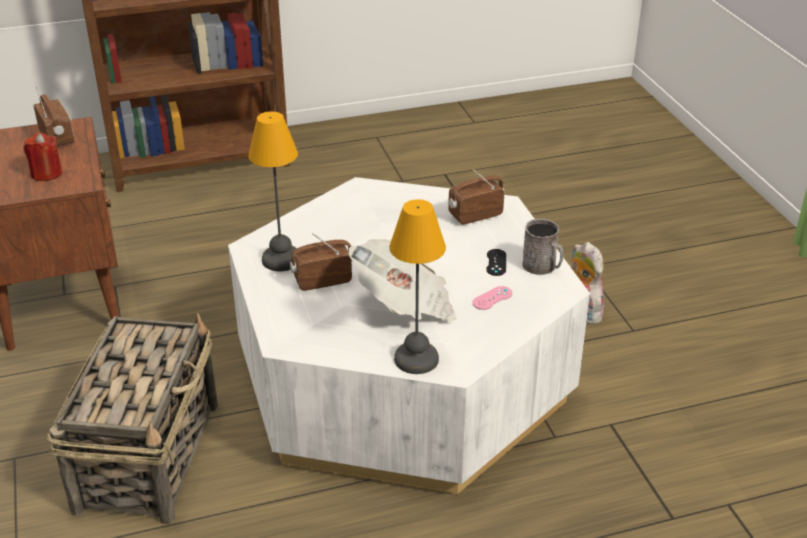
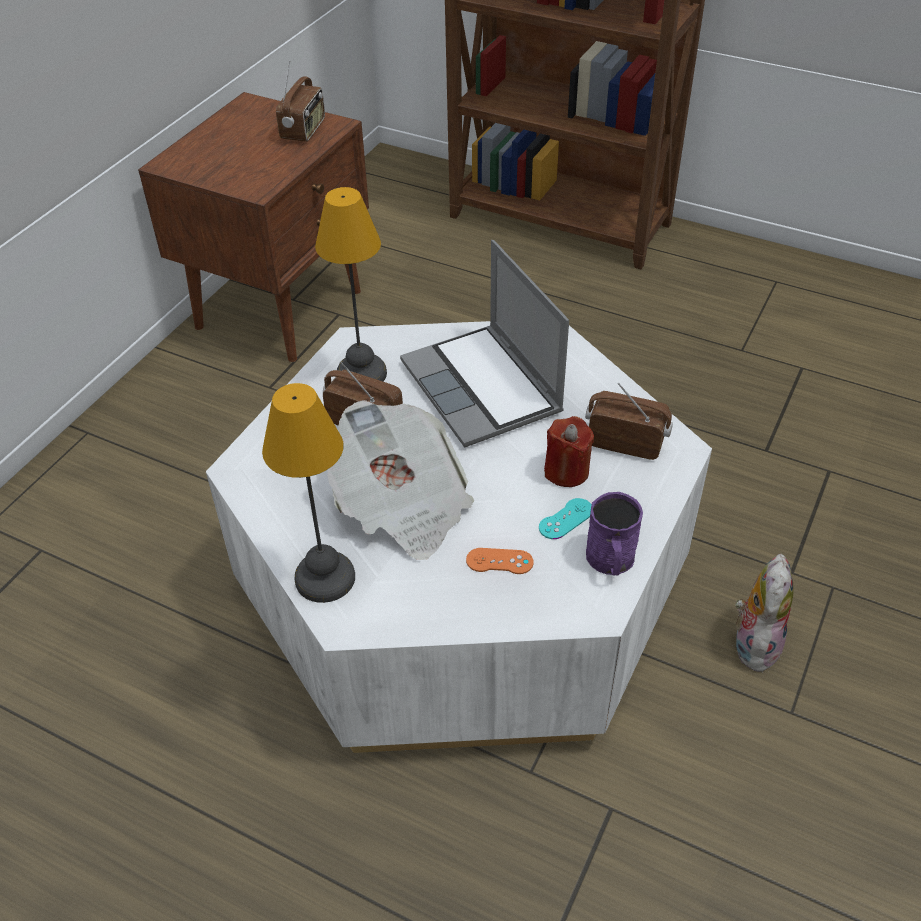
camera: 45 degrees right, 10 degrees up
red candle [24,133,62,181] -> red candle moved to [544,416,594,487]
basket [47,313,218,524] -> none
pink game controller [472,286,512,310] -> orange game controller [466,548,534,574]
black game controller [486,249,506,276] -> turquoise game controller [539,498,592,539]
grey mug [522,219,564,275] -> purple mug [586,492,643,576]
none -> laptop [400,240,569,448]

